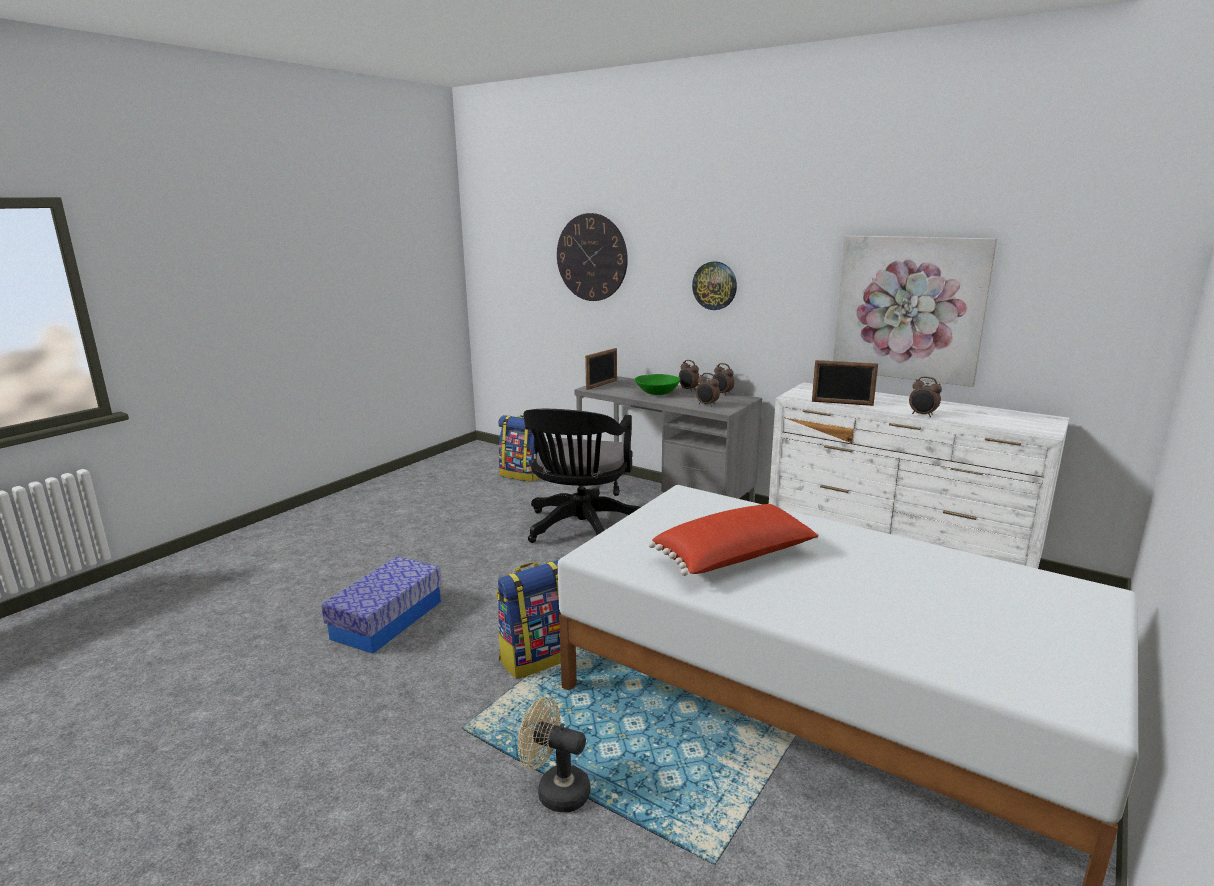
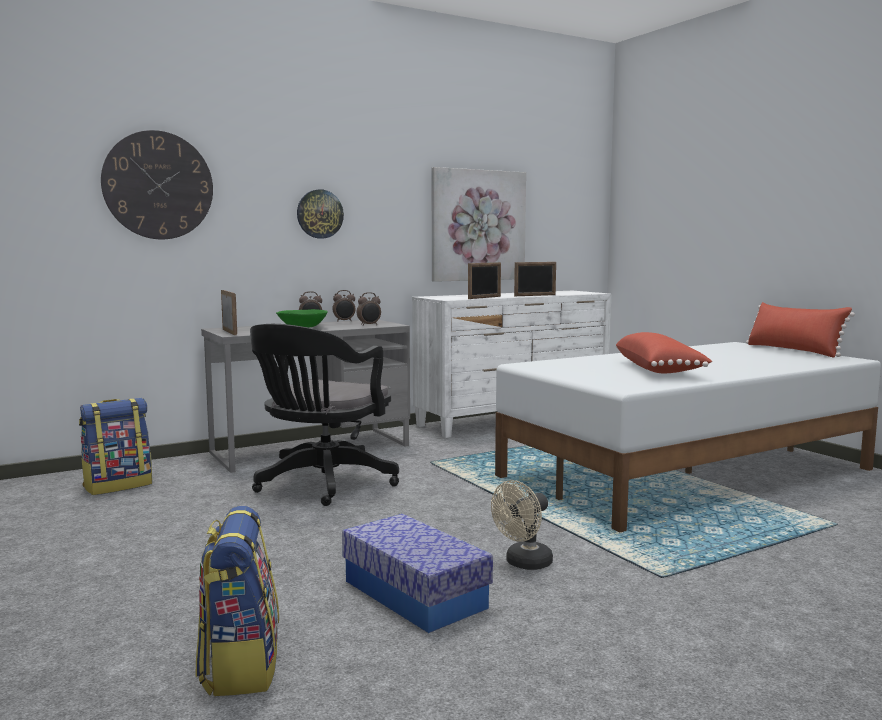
camera: 65 degrees left, 10 degrees down
backpack [496,560,561,679] -> backpack moved to [195,506,279,696]
beige fan [518,697,590,812] -> beige fan moved to [491,480,553,570]
black office chair [523,409,641,543] -> black office chair turned 75 degrees clockwise [250,324,399,506]
alarm clock [909,376,942,417] -> picture frame [514,262,556,296]
none -> red pillow [746,302,855,358]

